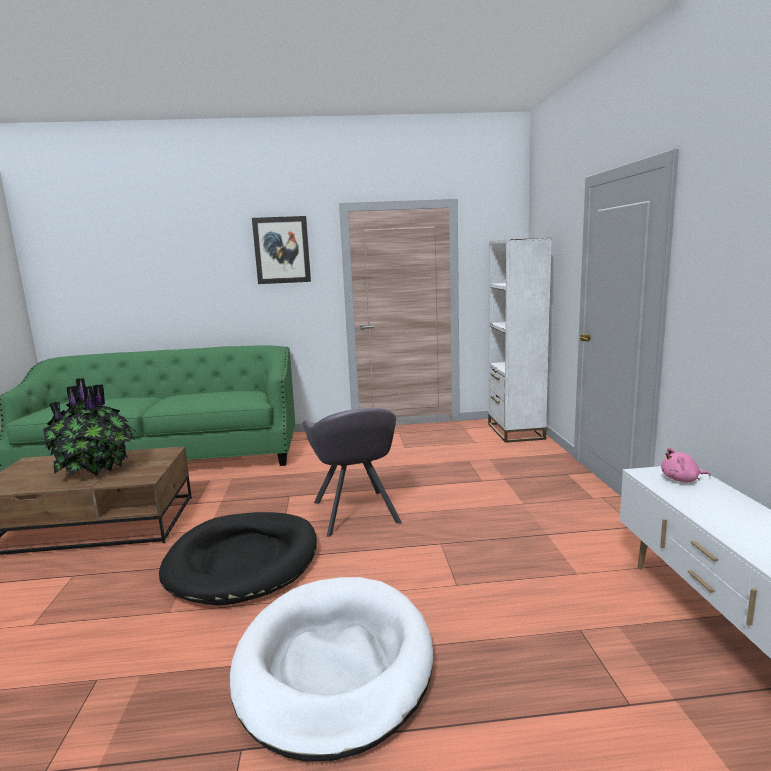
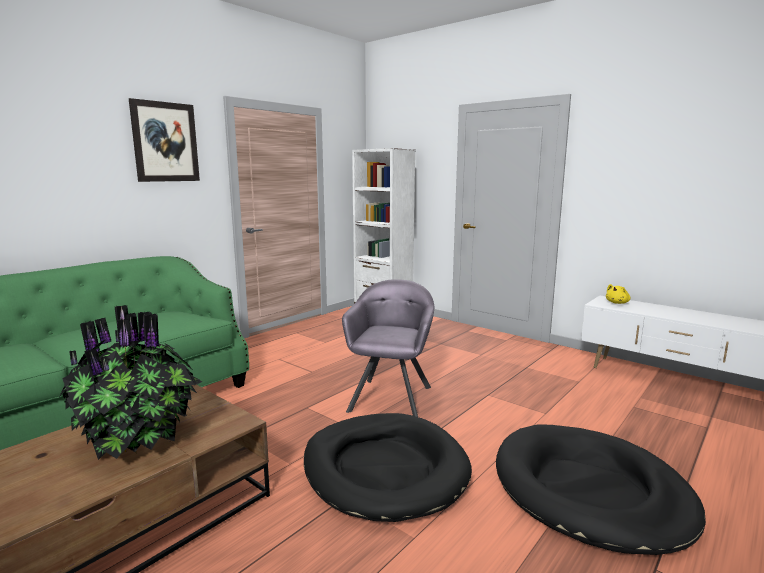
camera: 45 degrees left, 0 degrees up
white dog bed [230,577,433,761] -> black dog bed [496,424,706,555]
grey armchair [303,408,402,537] -> grey armchair turned 105 degrees counterclockwise [342,279,434,417]
pink plush toy [661,447,711,482] -> yellow plush toy [606,284,630,304]

